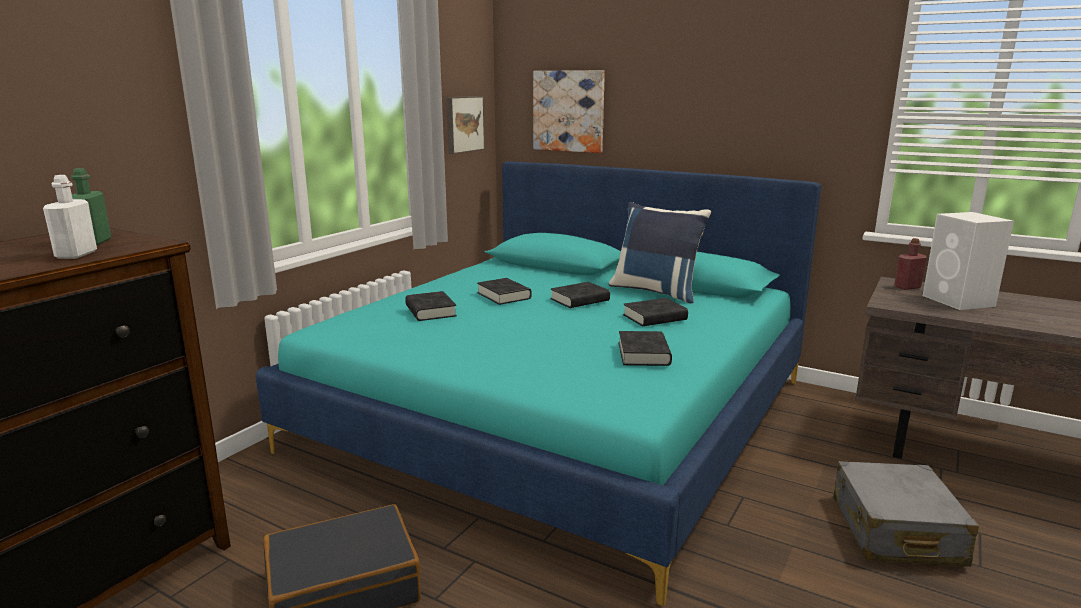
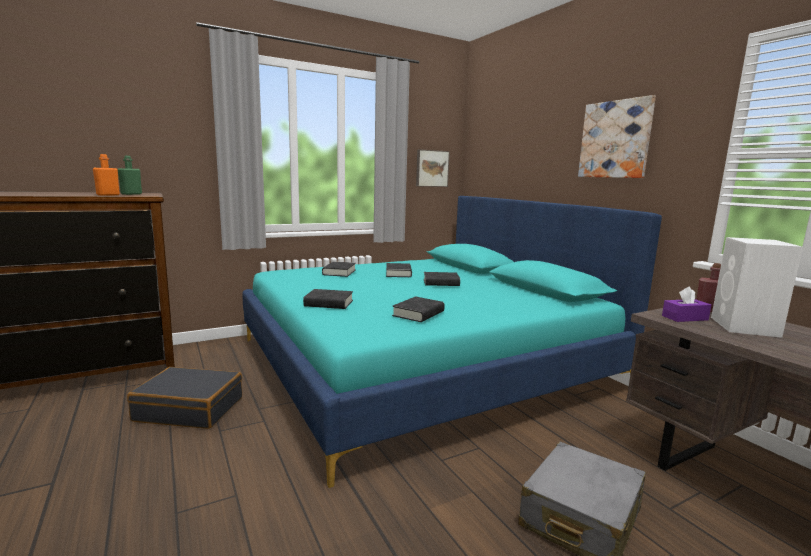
camera: 30 degrees right, 5 degrees down
white bottle [43,175,97,259] -> orange bottle [93,154,120,196]
picture [533,70,605,153] -> picture moved to [578,95,656,178]
blue pillow [609,202,711,303] -> none
black book [623,298,688,326] -> black book moved to [303,289,353,309]
none -> purple tissue box [662,287,711,322]

